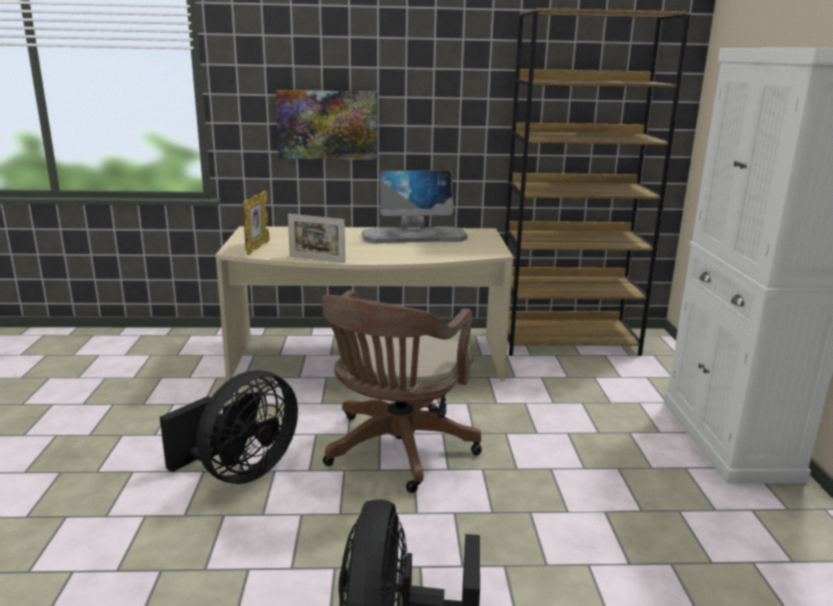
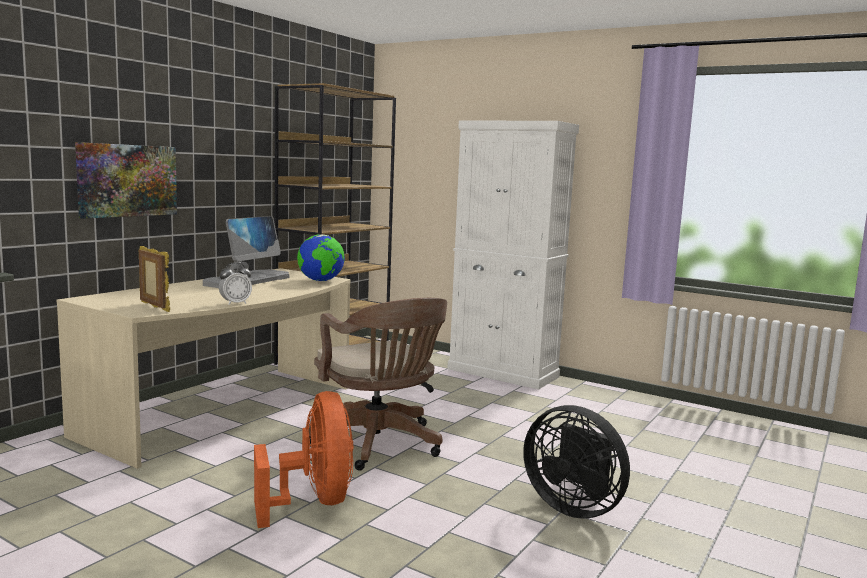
camera: 55 degrees left, 10 degrees down
black fan [160,370,298,484] -> orange fan [254,391,354,528]
picture frame [288,214,345,263] -> alarm clock [219,262,252,305]
none -> globe [297,234,345,281]

